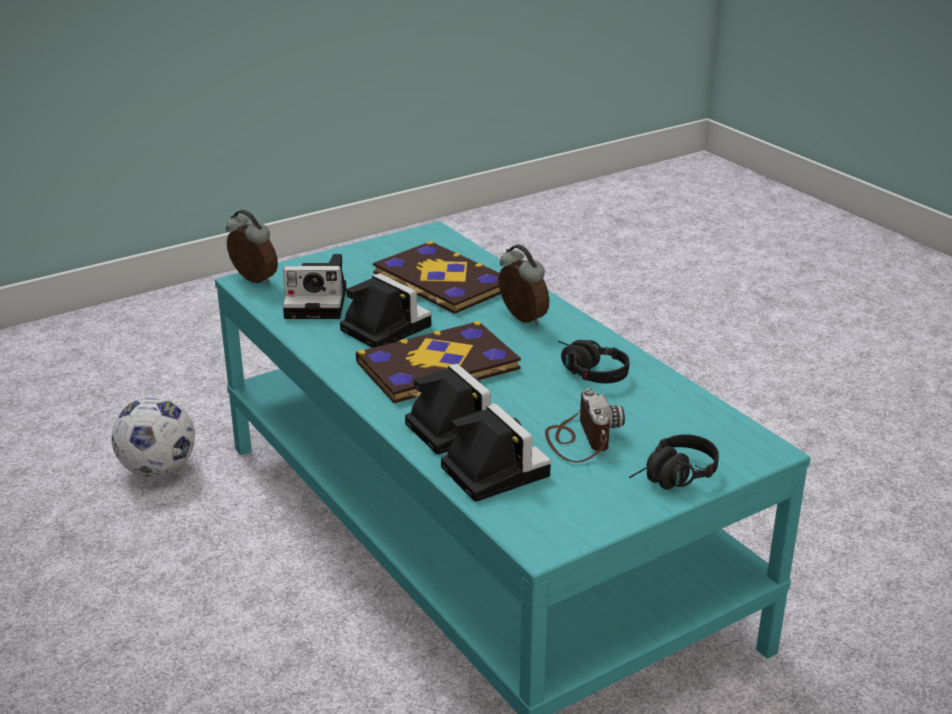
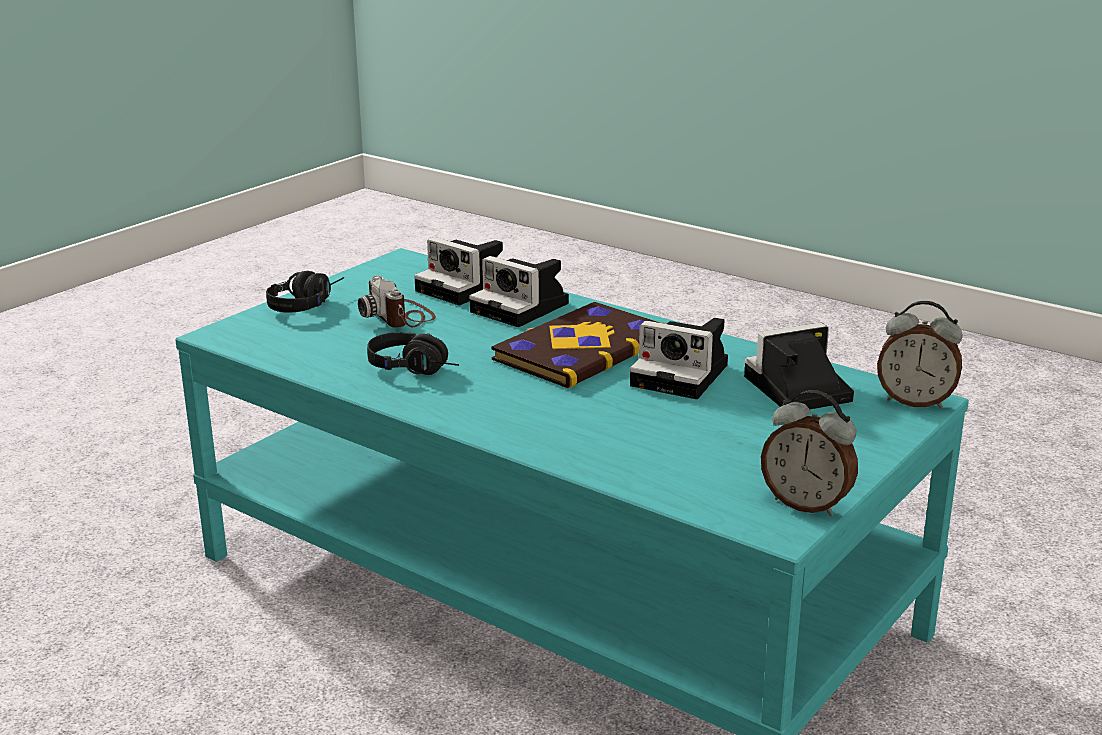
camera: 160 degrees right, 5 degrees down
football [111,397,195,477] -> none
book [373,241,501,314] -> none
alarm clock [499,244,550,325] -> alarm clock moved to [761,390,858,516]

